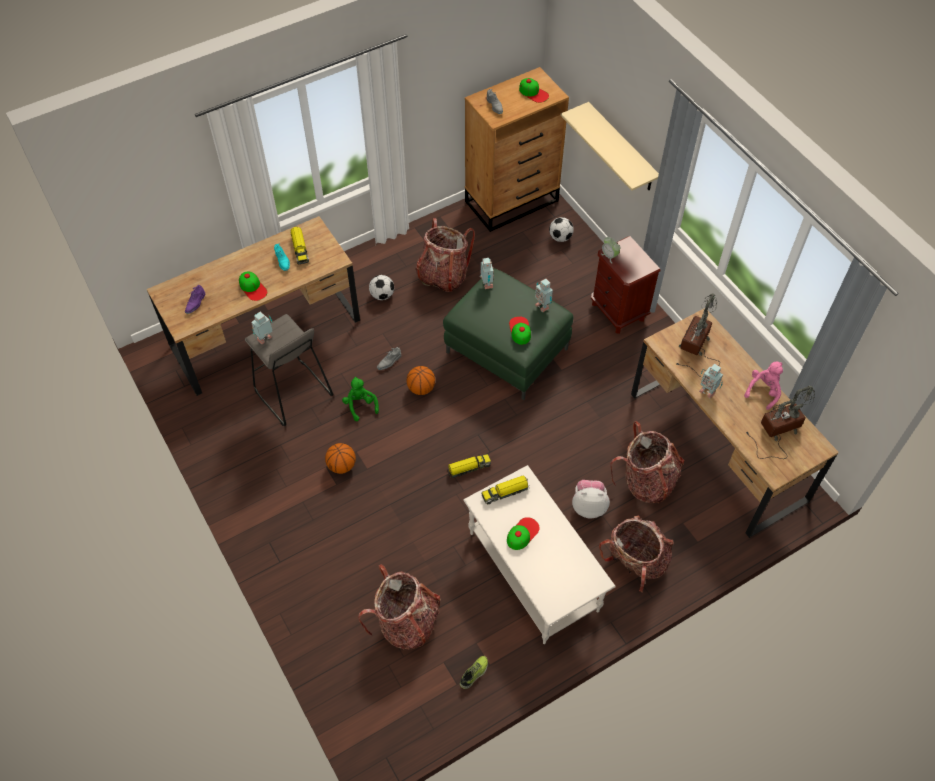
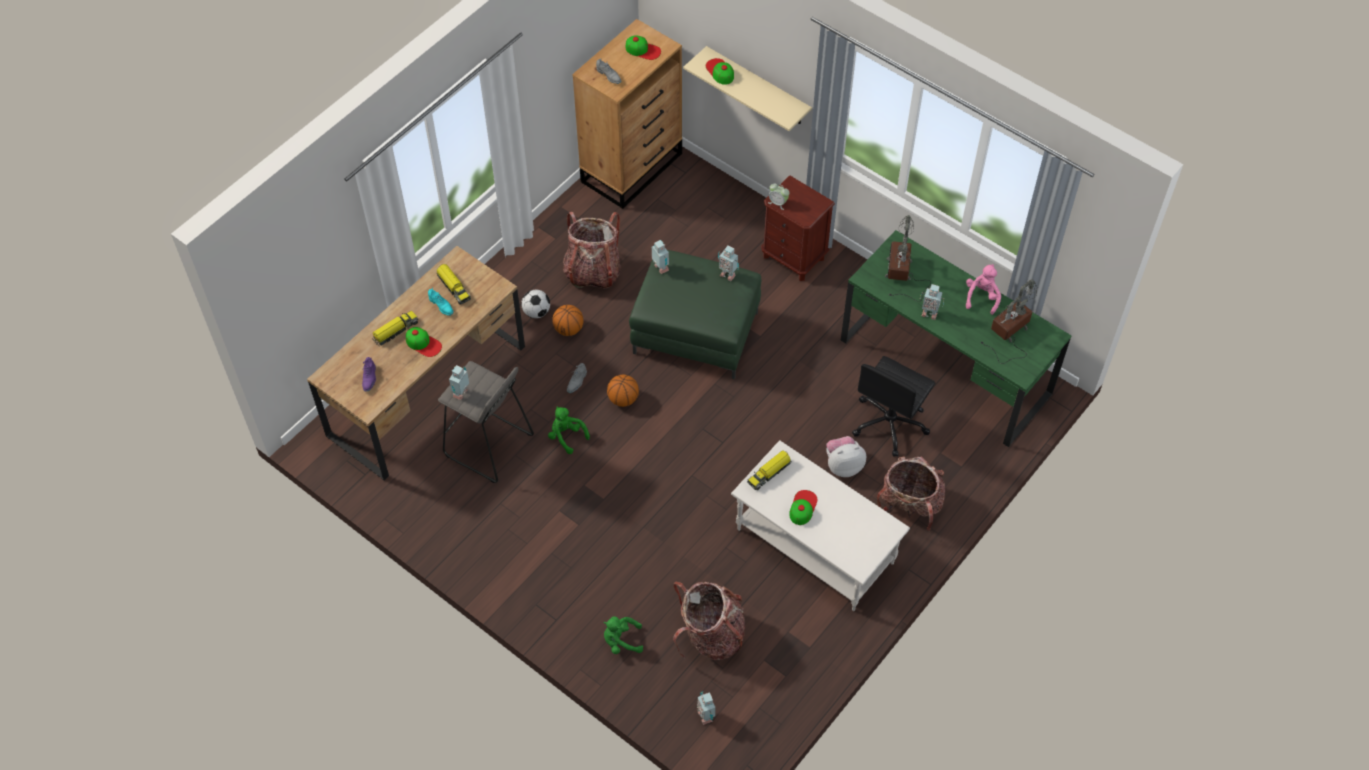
camera: 20 degrees left, 0 degrees up
basketball [325,443,356,474] -> basketball moved to [552,305,584,336]
toy truck [447,454,491,478] -> toy truck moved to [372,311,418,346]
shoe [460,656,488,689] -> none
cap [509,316,531,345] -> cap moved to [706,58,734,85]
football [549,217,574,242] -> none
backpack [610,421,684,503] -> black office chair [852,356,936,457]
brown desk [631,308,839,538] -> green desk [841,230,1072,447]
none -> green plush toy [603,616,643,654]
none -> toy robot [697,691,716,725]

